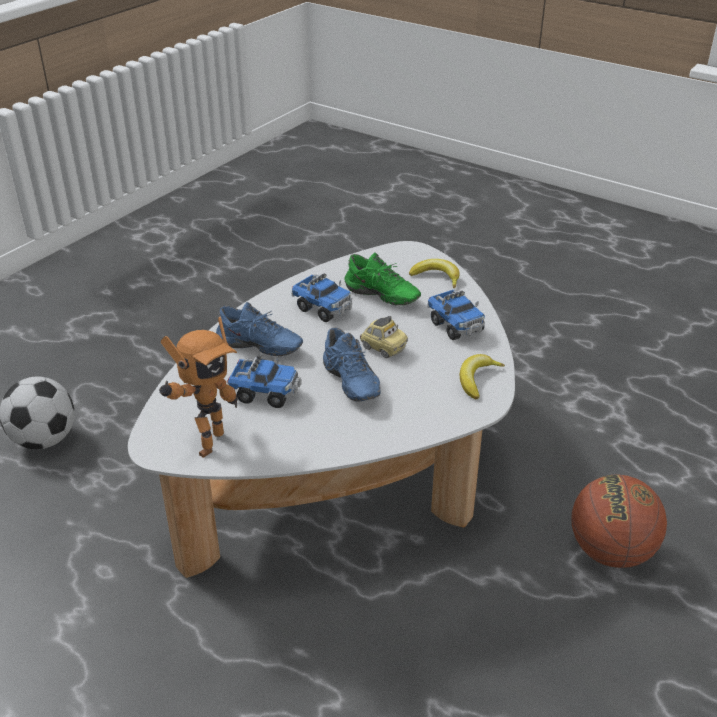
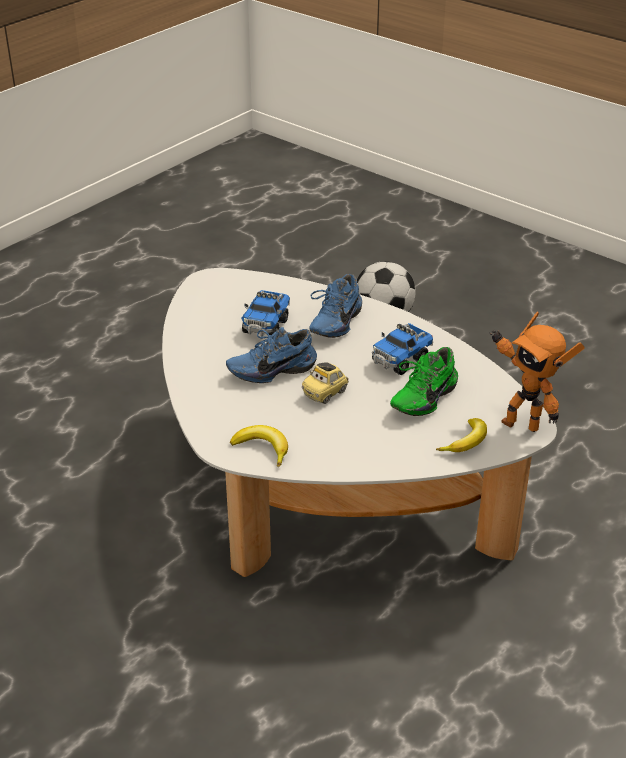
camera: 95 degrees right, 0 degrees up
toy robot [159,317,238,458] -> toy robot moved to [489,312,585,432]
toy truck [427,290,485,340] -> none
basketball [571,474,667,568] -> none

